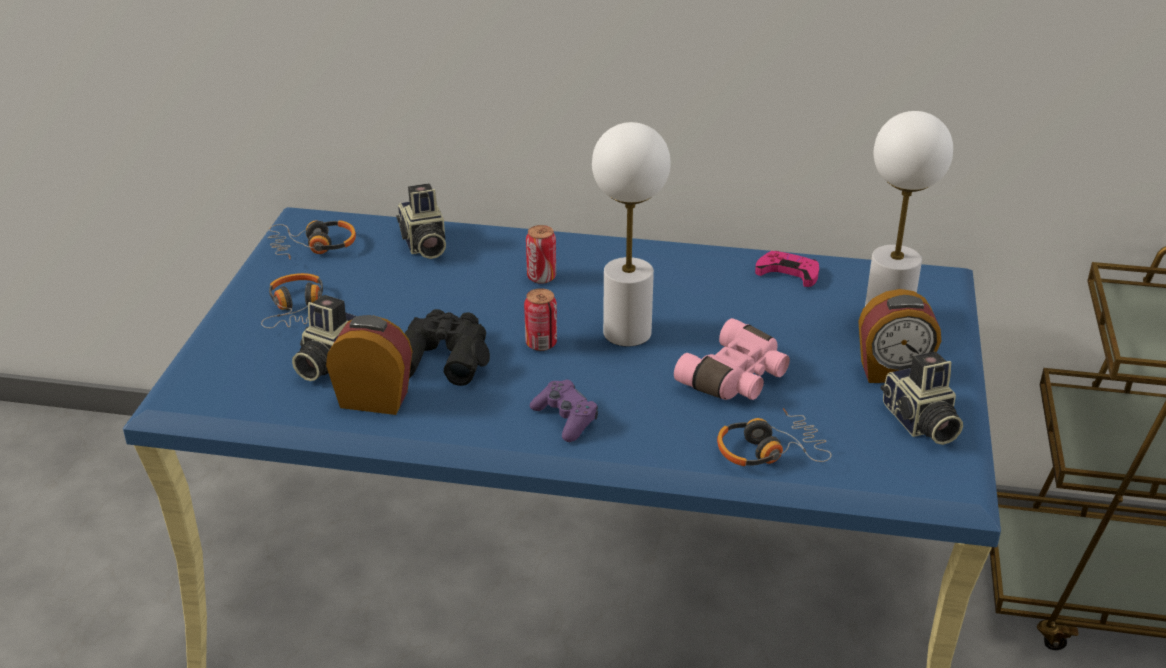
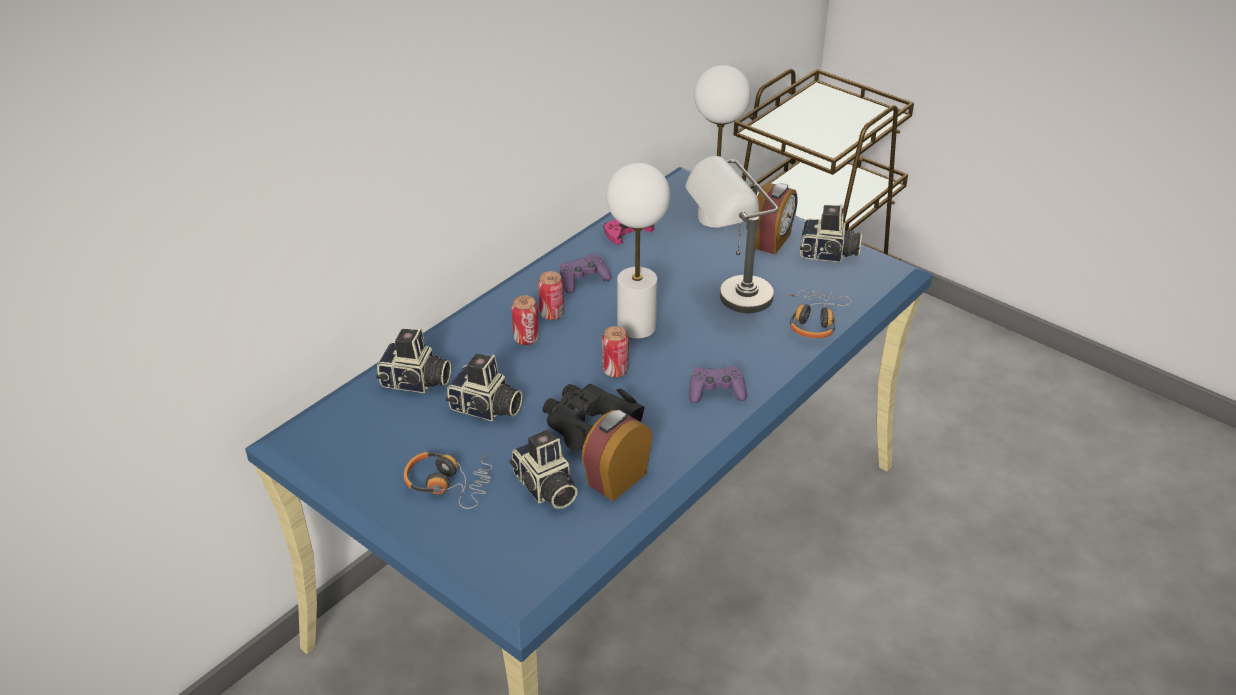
camera: 60 degrees left, 5 degrees up
headphones [267,220,356,260] -> none
pink binoculars [674,318,790,400] -> grey table lamp [685,156,778,313]
none -> camera [445,354,523,421]
none -> can [538,271,564,320]
none -> purple game controller [560,254,612,294]

